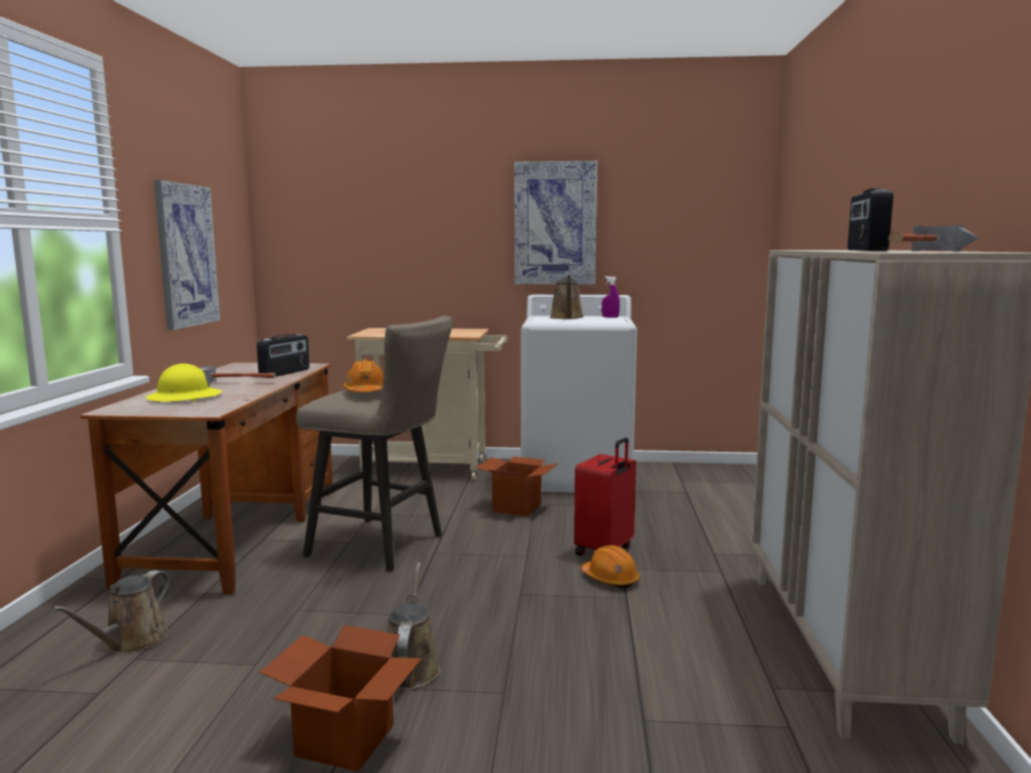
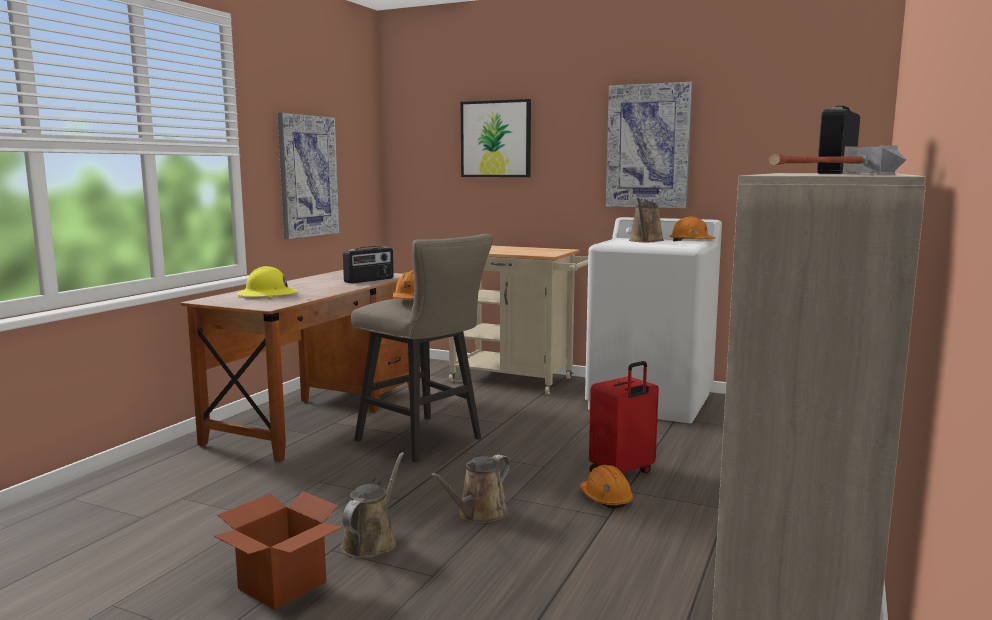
camera: 20 degrees right, 0 degrees up
brown watering can [52,570,169,654] -> brown watering can moved to [430,455,510,524]
hammer [200,366,275,383] -> none
cardboard box [475,456,557,517] -> none
purple spray bottle [602,276,620,318] -> orange hard hat [669,217,715,241]
none -> picture [461,99,531,177]

